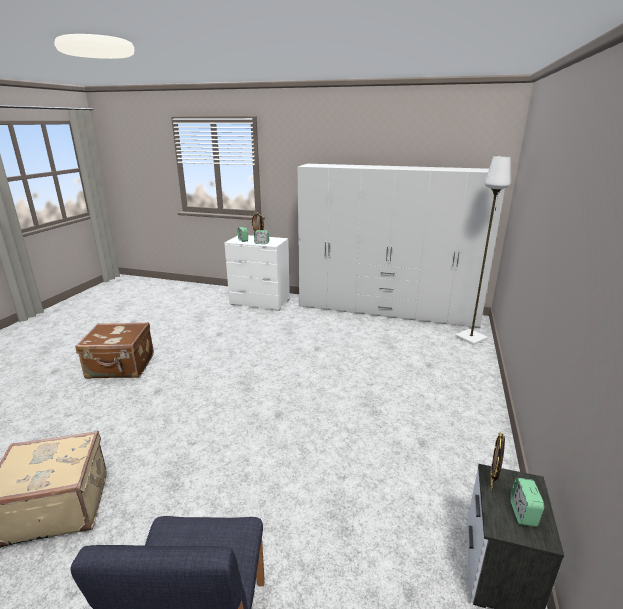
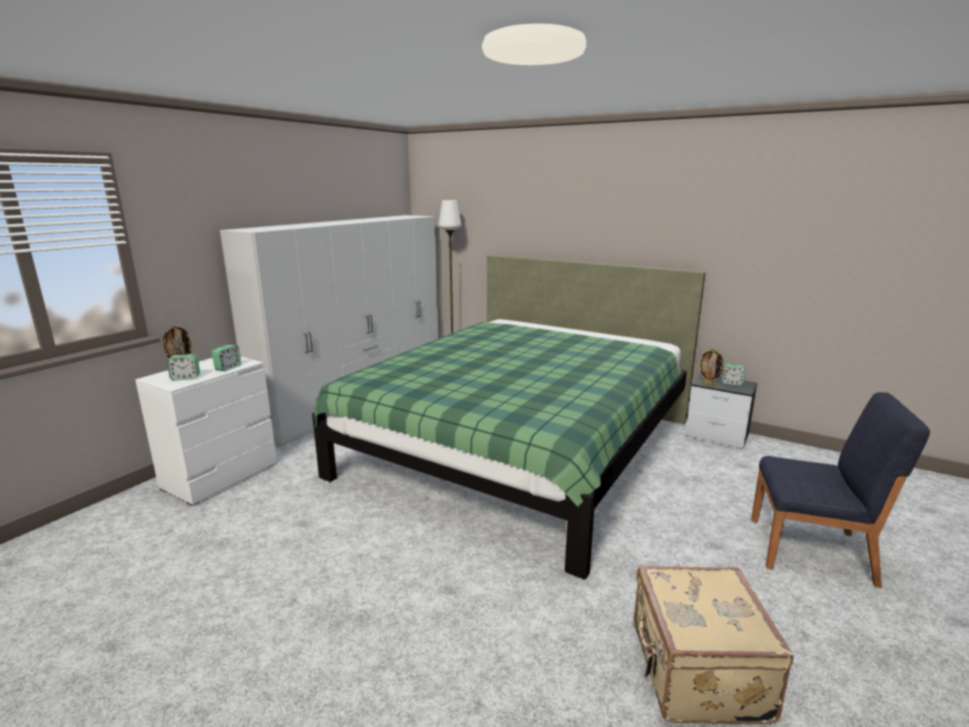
camera: 75 degrees left, 5 degrees down
brown suitcase [75,322,154,379] -> none
none -> green bed [312,255,706,580]

